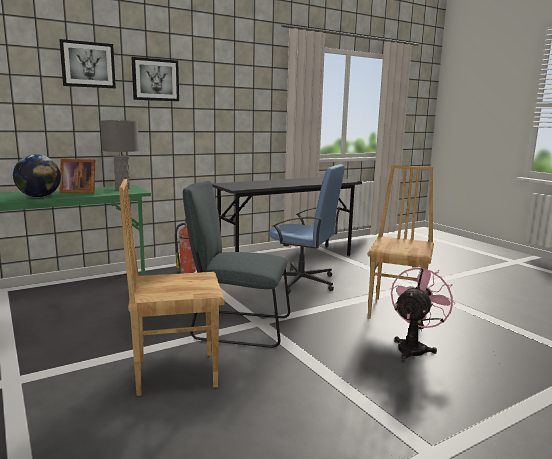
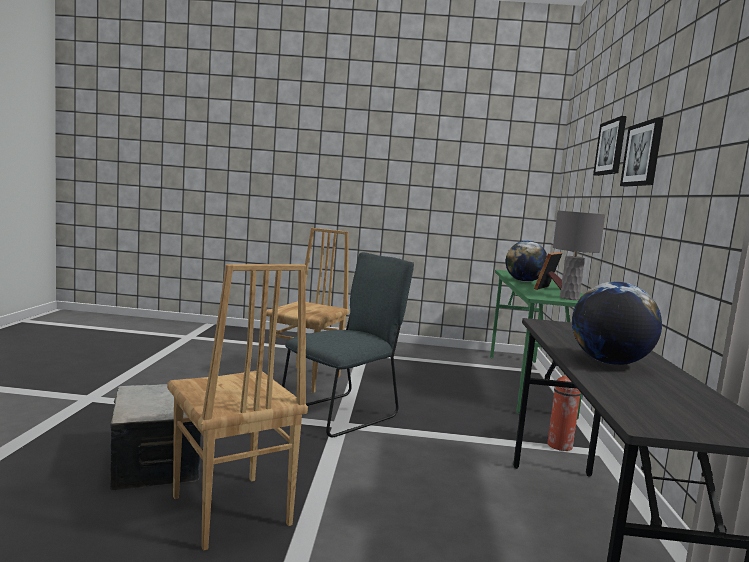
camera: 125 degrees right, 5 degrees down
blue office chair [269,164,345,294] -> none
pink fan [391,265,455,362] -> storage box [110,384,201,491]
none -> globe [572,282,662,365]

